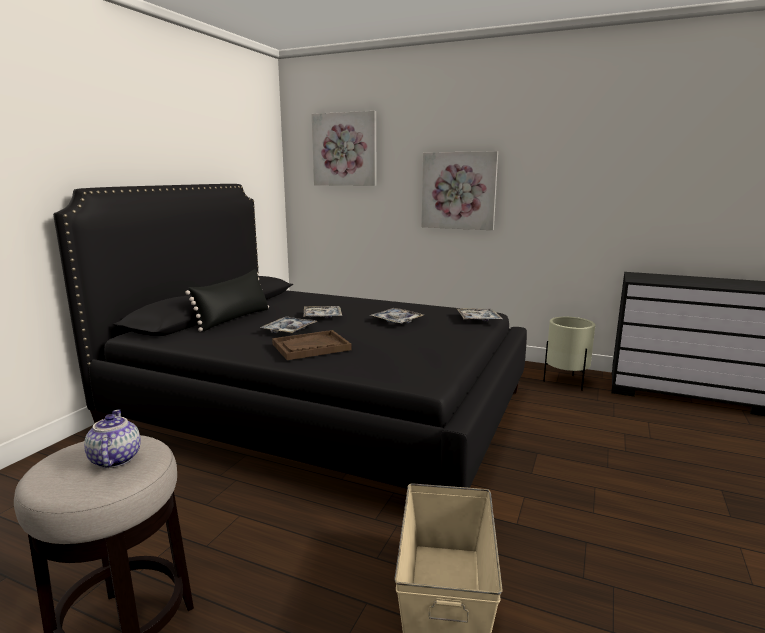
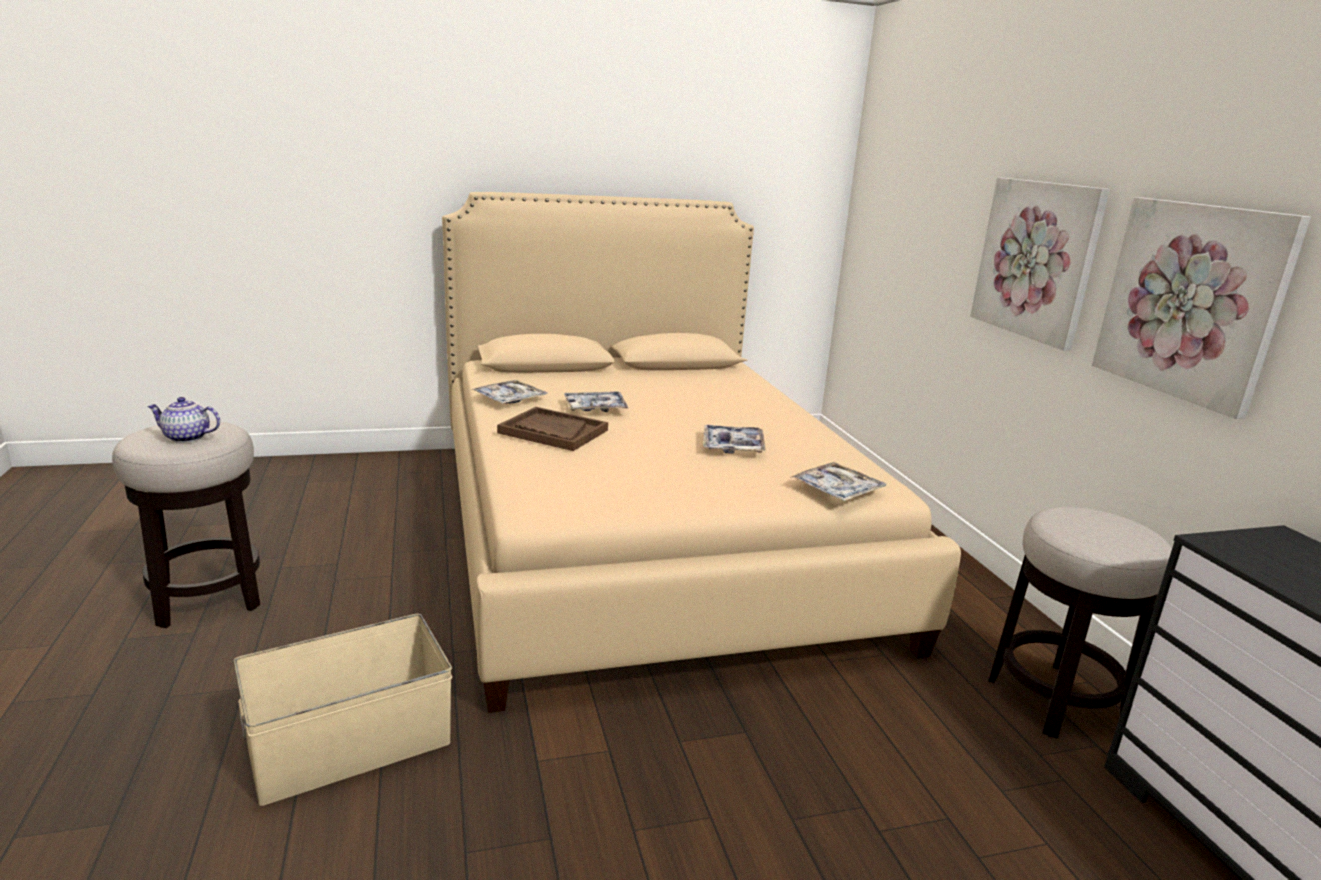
camera: 50 degrees right, 5 degrees up
black bed [53,184,527,489] -> beige bed [442,192,961,713]
teapot [84,410,141,468] -> teapot turned 120 degrees counterclockwise [147,397,220,443]
black pillow [185,269,269,332] -> none
tray [304,306,342,318] -> tray moved to [471,380,548,404]
picture [312,111,376,186] -> picture moved to [1092,197,1311,419]
beige planter [543,317,595,391] -> stool [988,507,1172,739]

